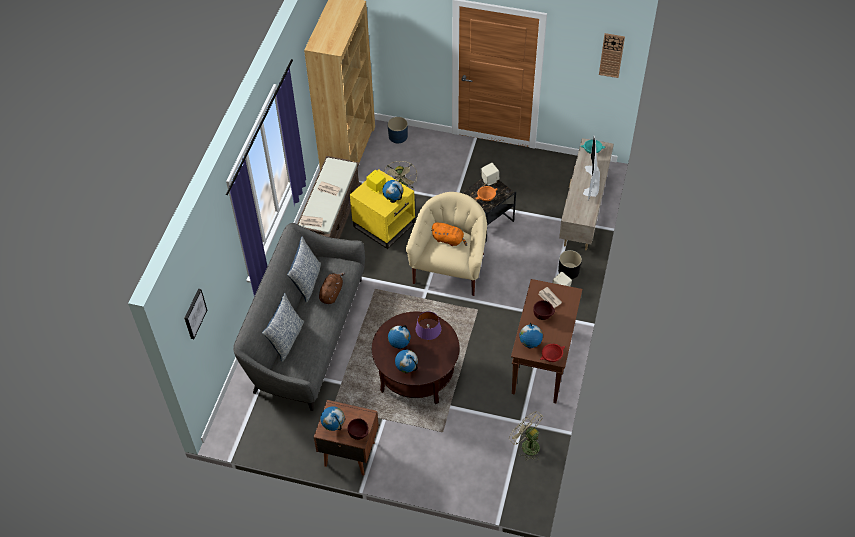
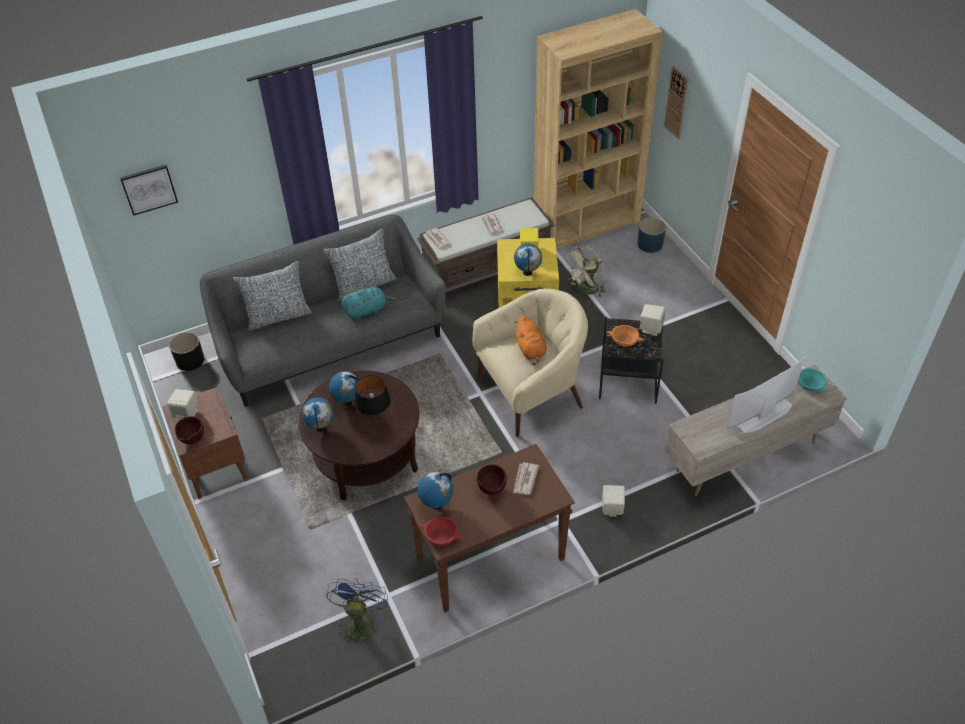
camera: 50 degrees right, 5 degrees down
brown plush toy [319,272,345,304] -> turquoise plush toy [341,287,396,319]
globe [321,406,345,431] -> beige speaker [167,389,198,420]
purple table lamp [416,311,441,340] -> black table lamp [355,375,391,420]
beige fan [509,411,543,460] -> blue fan [326,578,388,647]
black planter [558,250,582,279] -> black planter moved to [169,332,204,371]
wall clock [599,33,625,78] -> wall clock moved to [664,66,688,139]

